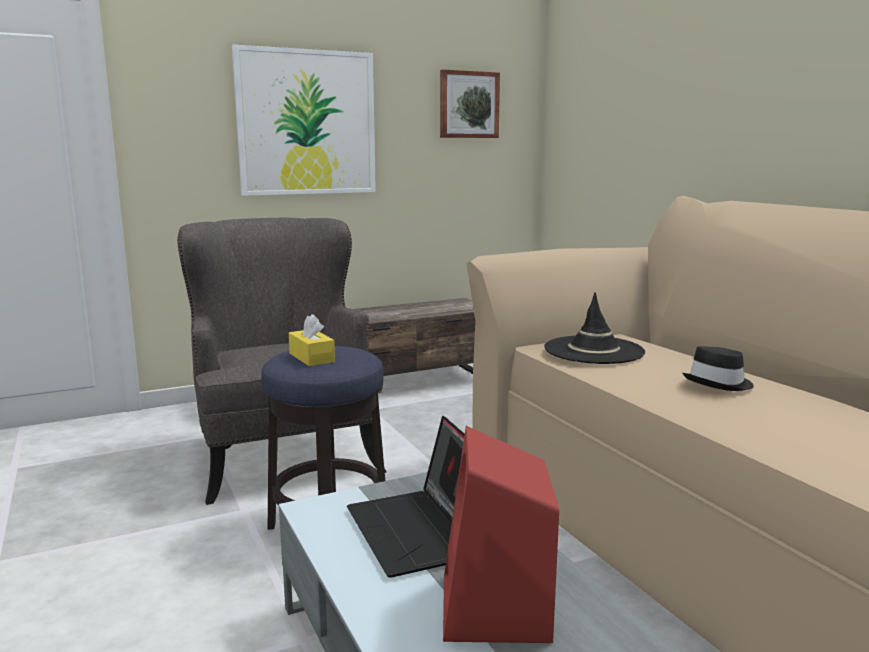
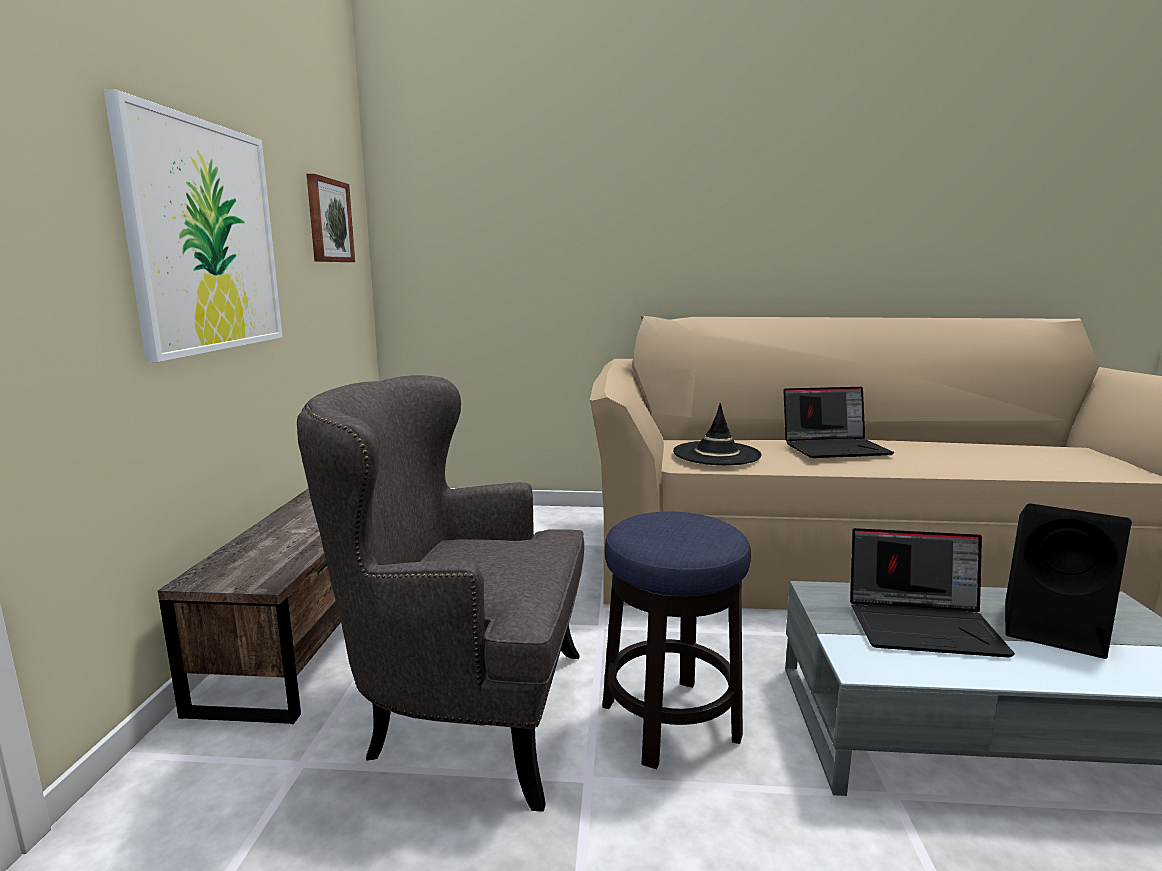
camera: 60 degrees left, 0 degrees up
yellow tissue box [289,314,335,366] -> none
red speaker [443,426,559,643] -> black speaker [1005,504,1132,659]
black hat [683,346,754,391] -> laptop [783,387,894,458]

